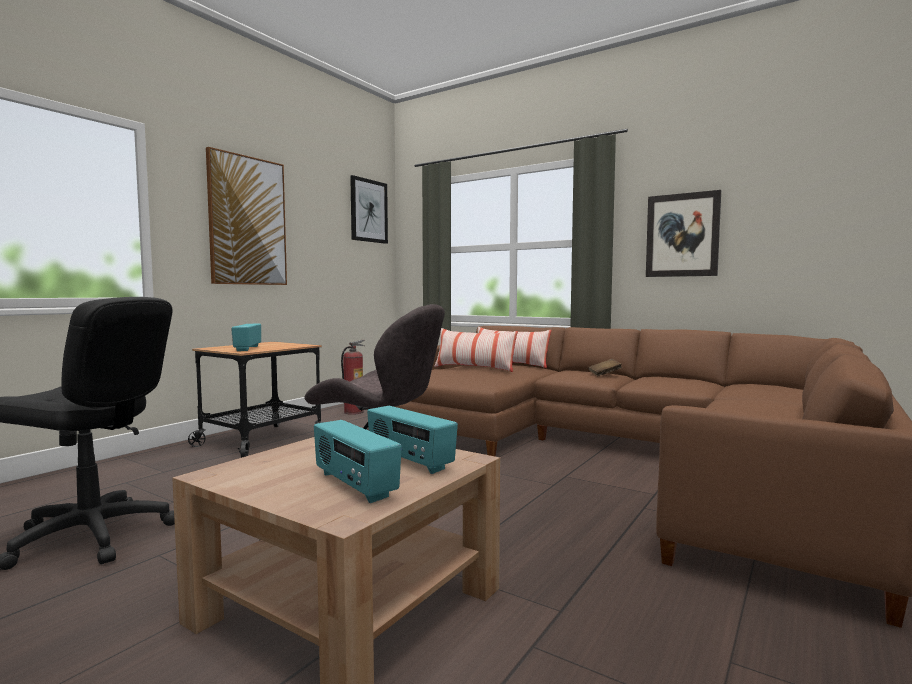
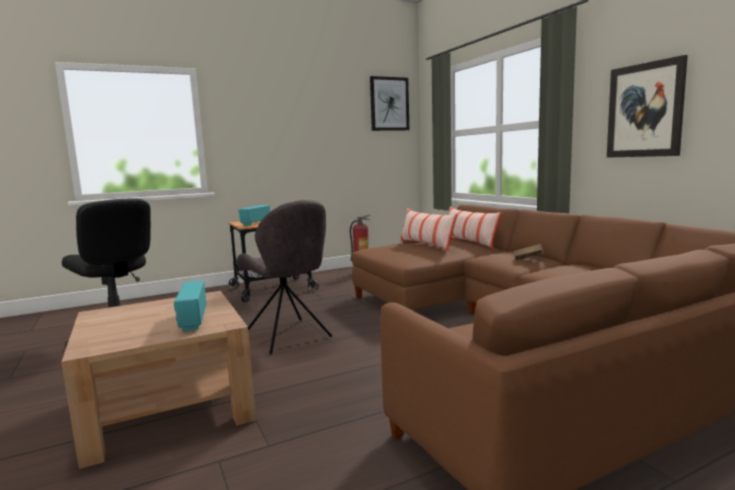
camera: 30 degrees right, 5 degrees up
picture [206,147,287,285] -> none
radio [314,420,402,503] -> none

